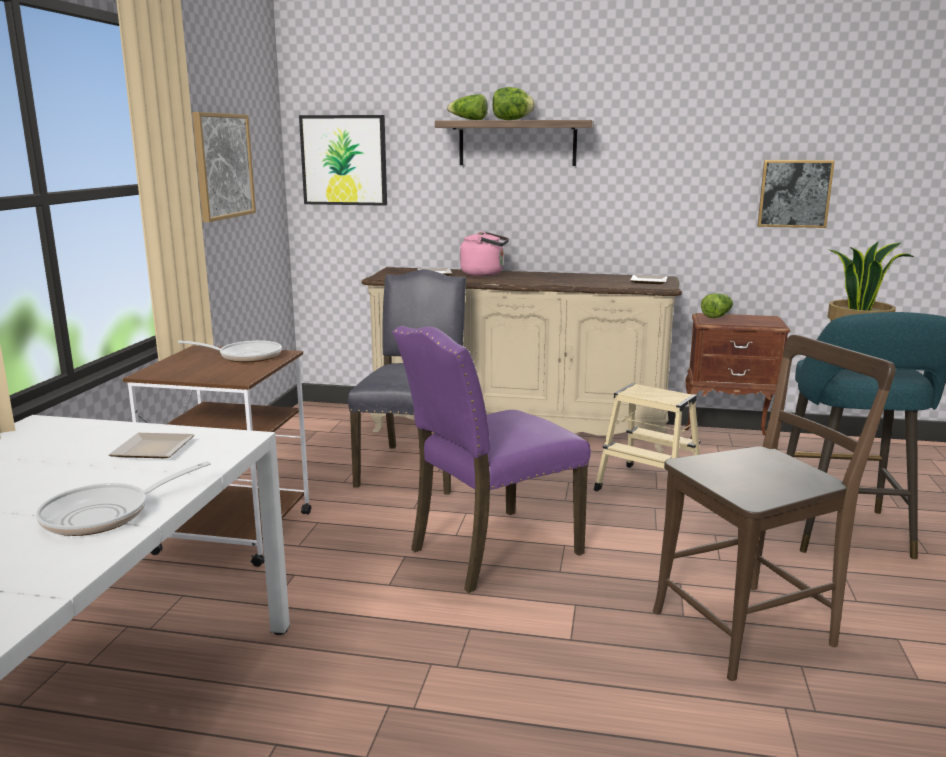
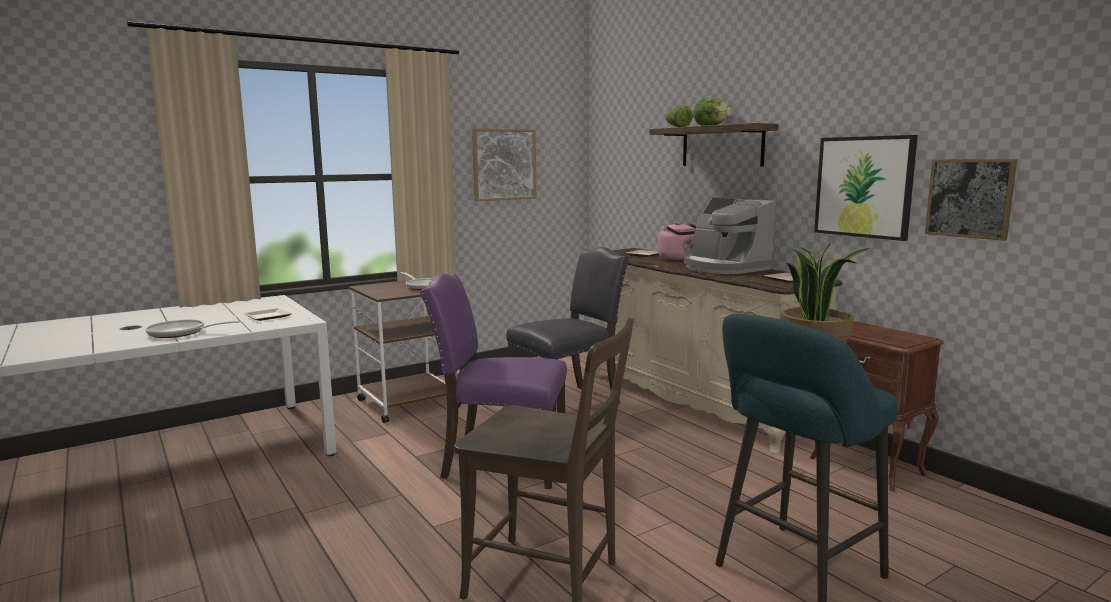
camera: 45 degrees right, 5 degrees down
picture [299,115,387,206] -> picture moved to [814,135,918,241]
beige step ladder [594,383,700,491] -> none
lettuce [701,293,733,318] -> none
none -> coffee machine [684,197,775,274]

